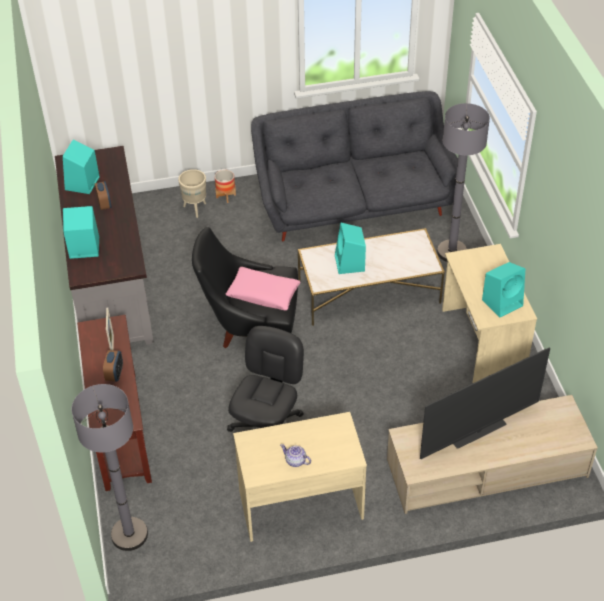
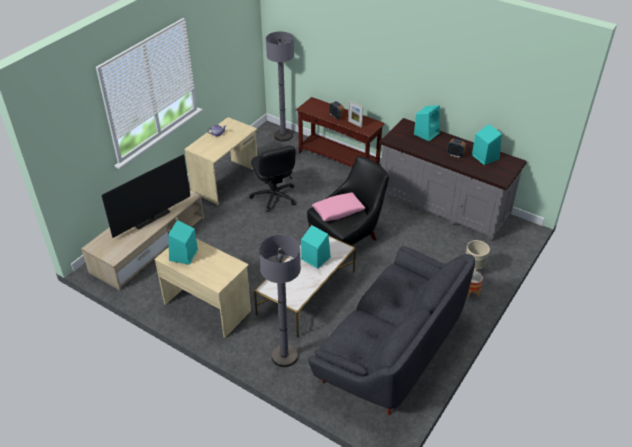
camera: 135 degrees right, 5 degrees down
television [420,348,550,459] -> television turned 150 degrees counterclockwise [101,154,190,238]

